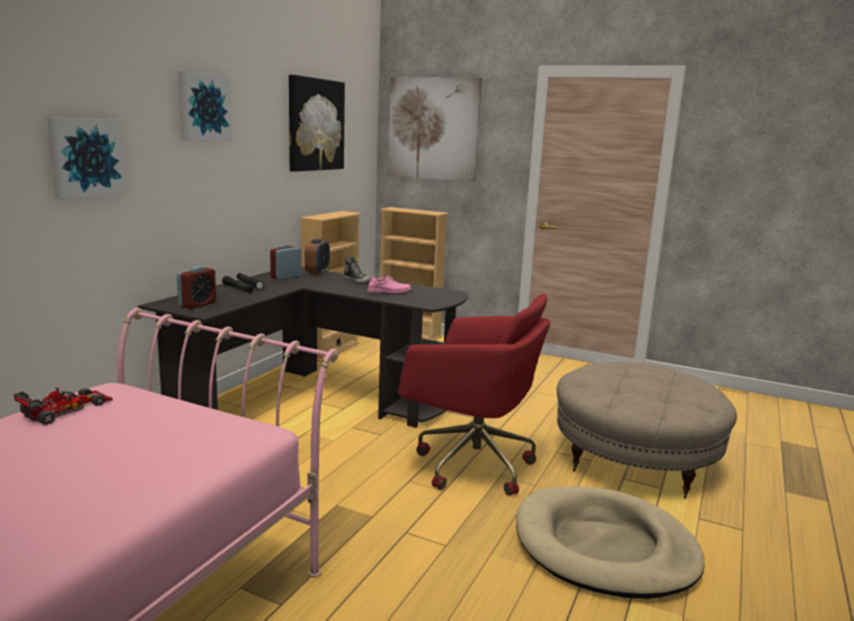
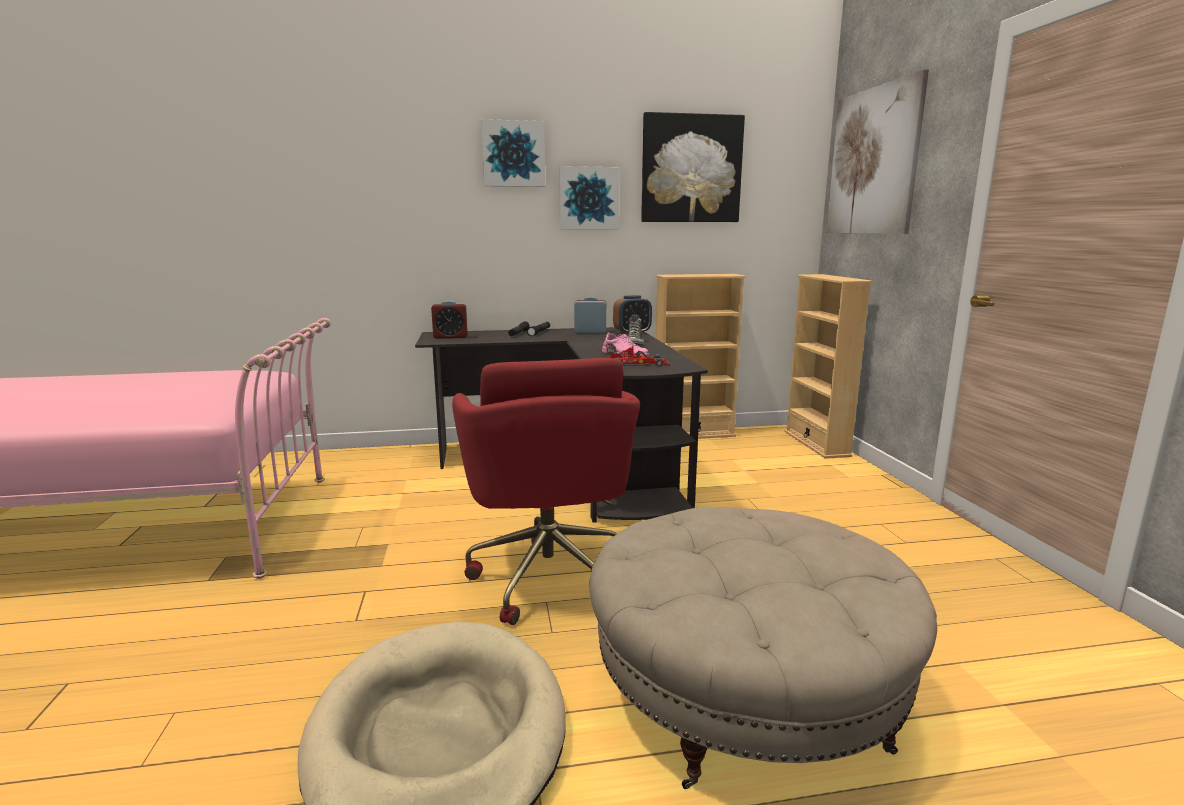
camera: 55 degrees right, 0 degrees up
toy car [14,387,113,425] -> toy car moved to [606,344,671,367]
picture [47,117,127,199] -> picture moved to [559,166,620,229]

